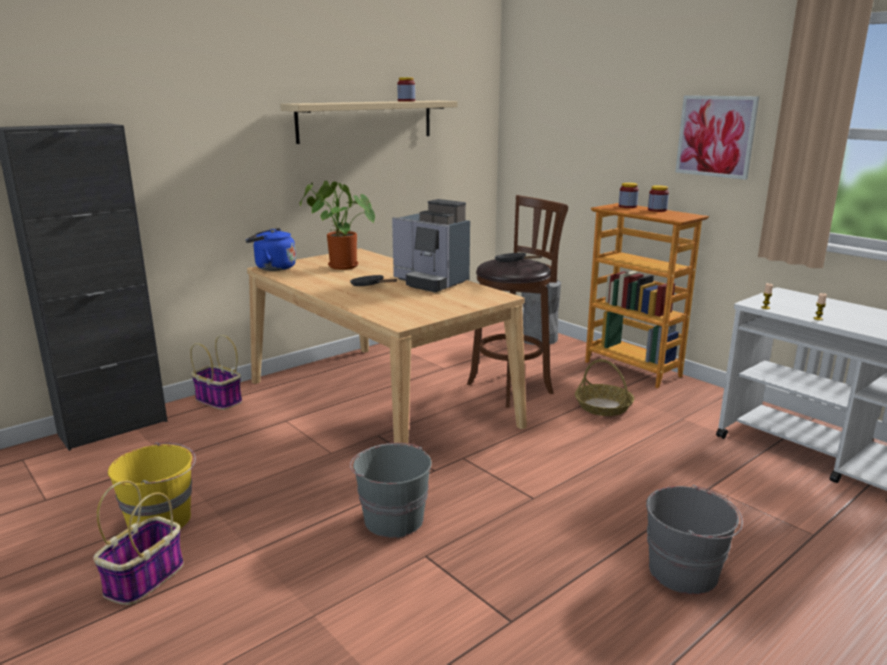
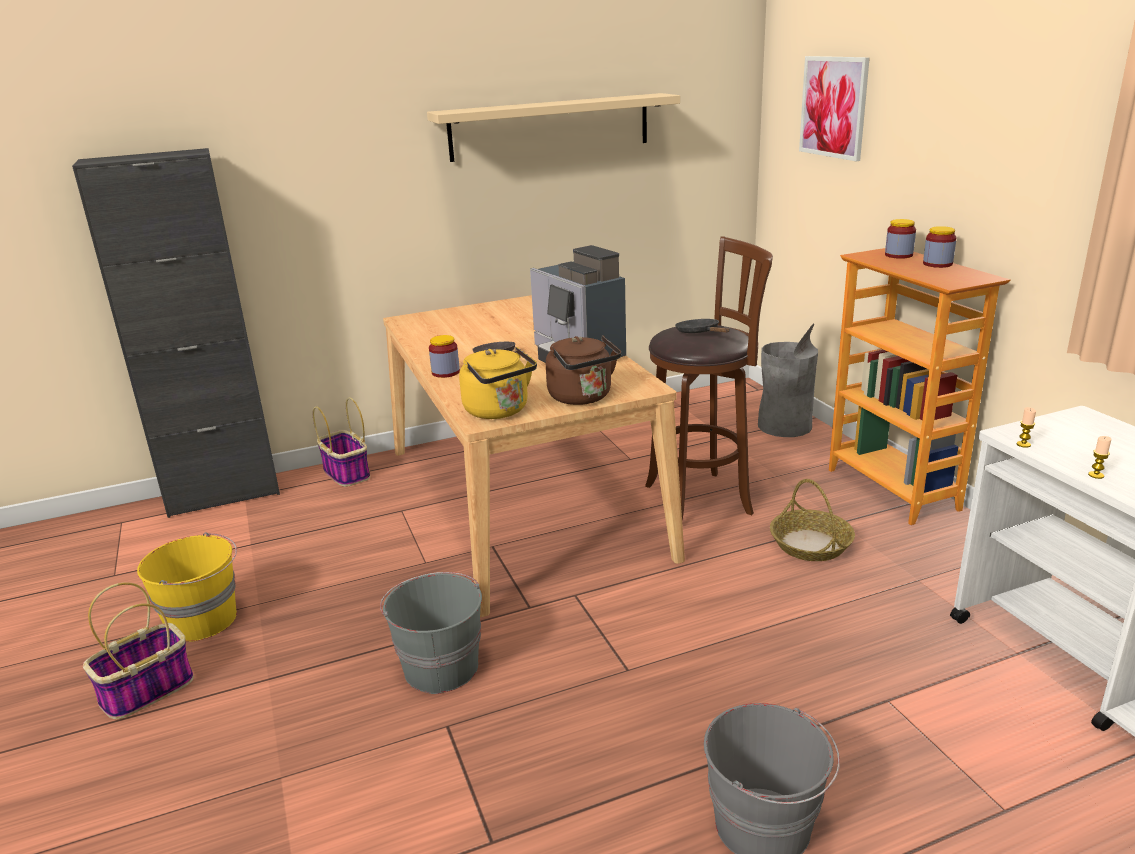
camera: 20 degrees right, 5 degrees up
blue kettle [246,228,296,271] -> none
potted plant [300,180,375,270] -> none
jar [397,78,415,102] -> jar moved to [429,335,460,378]
picture [676,95,759,180] -> picture moved to [799,56,870,161]
none -> yellow kettle [459,347,537,419]
none -> brown kettle [546,336,621,405]

